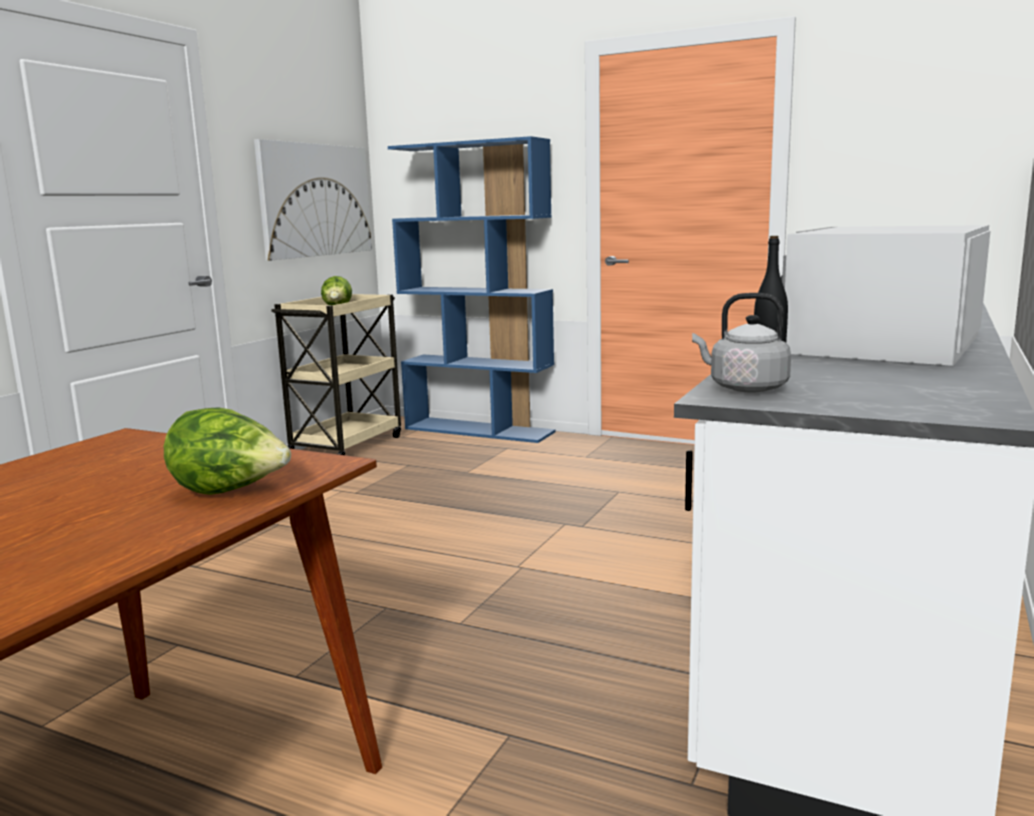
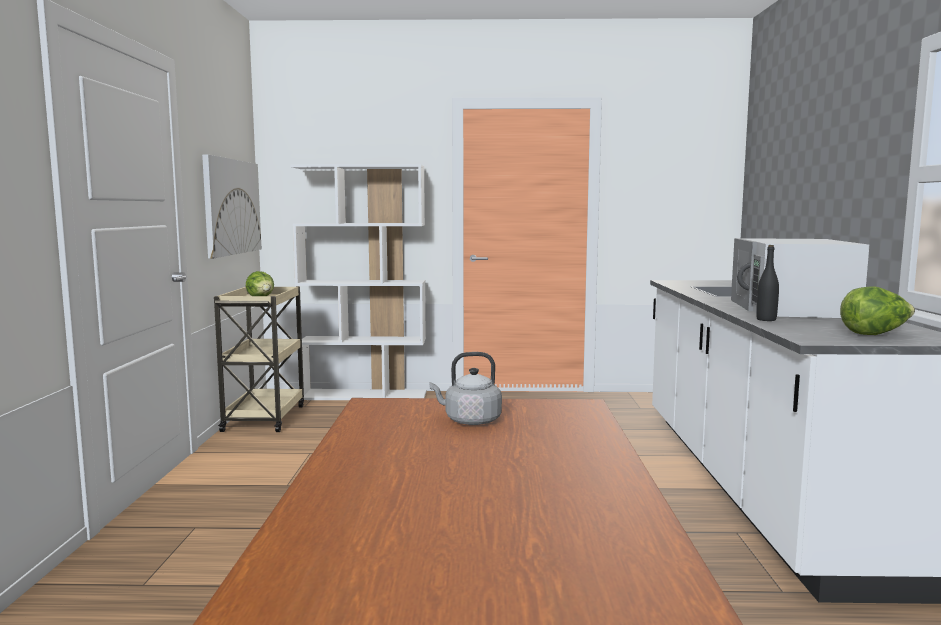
camera: 25 degrees left, 5 degrees down
lettuce [164,407,291,495] -> lettuce moved to [840,286,915,335]
blue bookcase [388,136,556,443] -> white bookcase [291,164,426,400]
grey kettle [692,293,791,393] -> grey kettle moved to [429,352,502,425]

